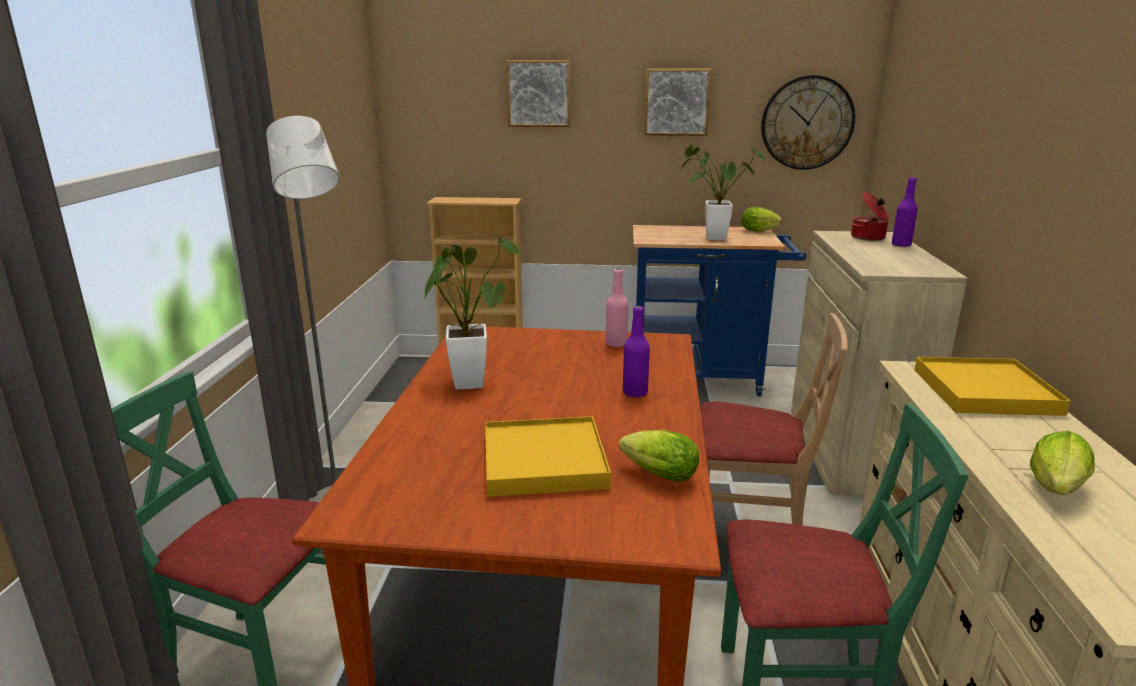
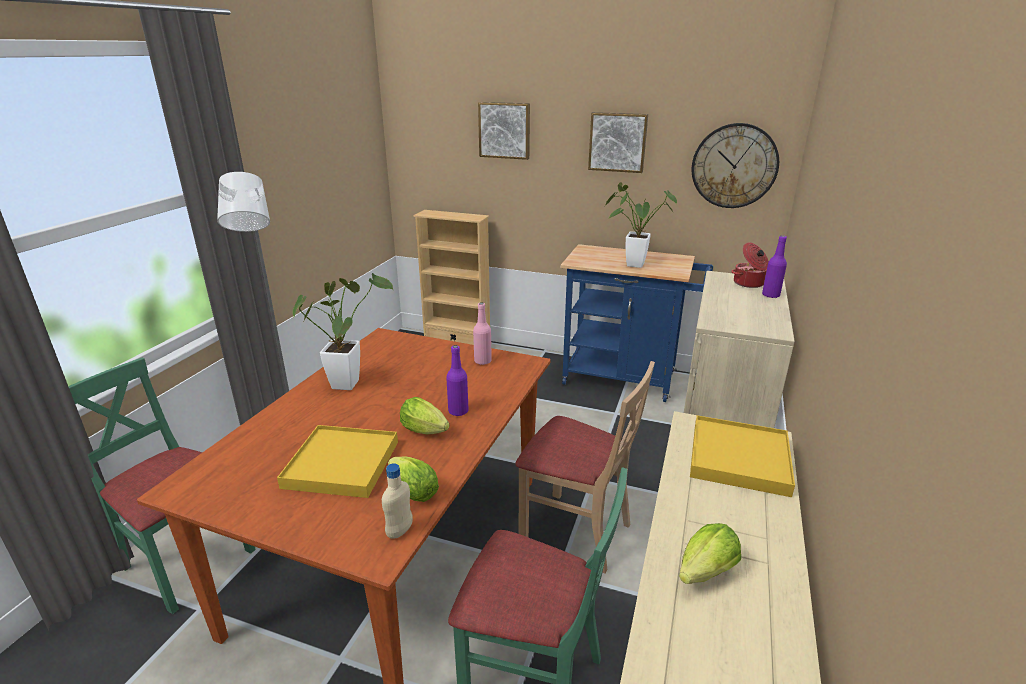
camera: 15 degrees right, 5 degrees up
lettuce [742,207,782,232] -> lettuce moved to [400,397,449,434]
none -> beige bottle [382,463,413,539]

